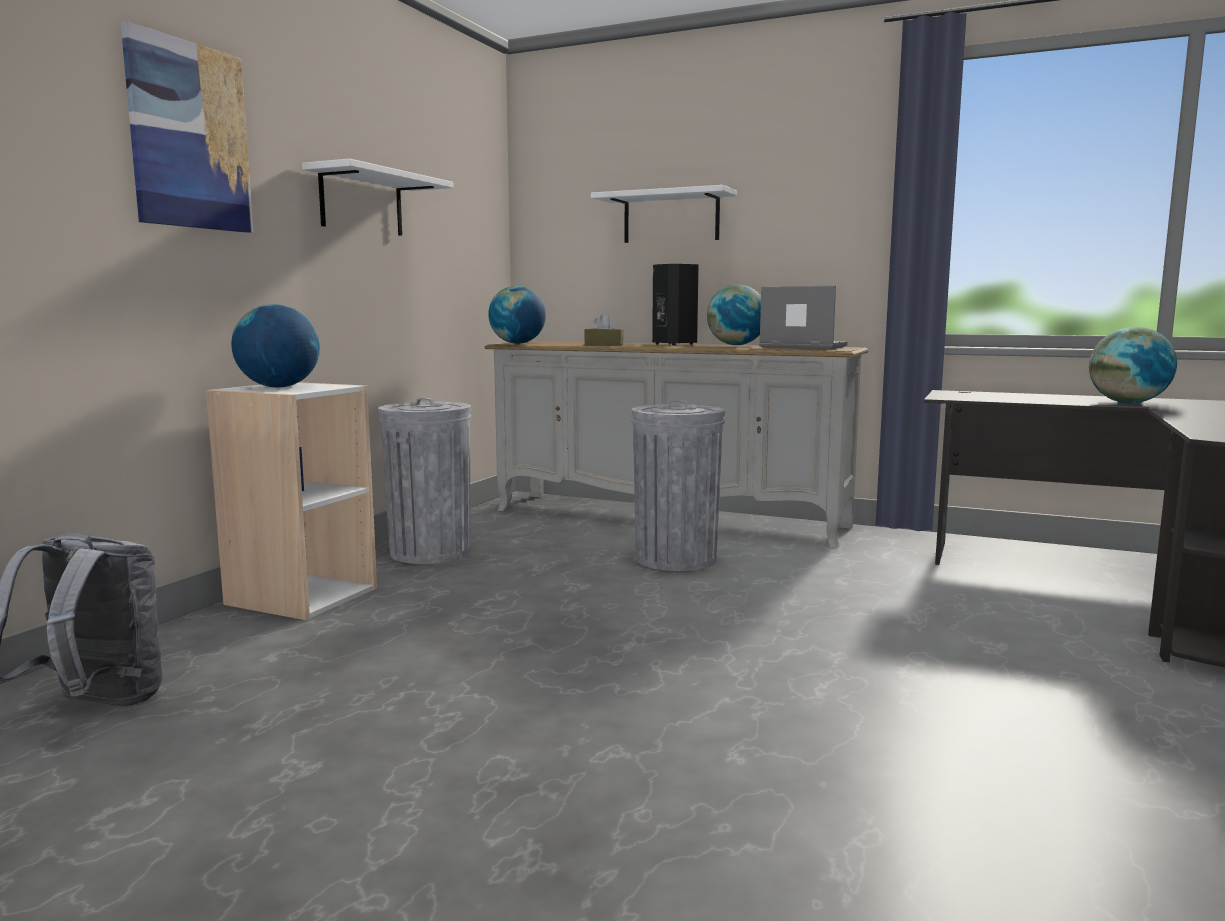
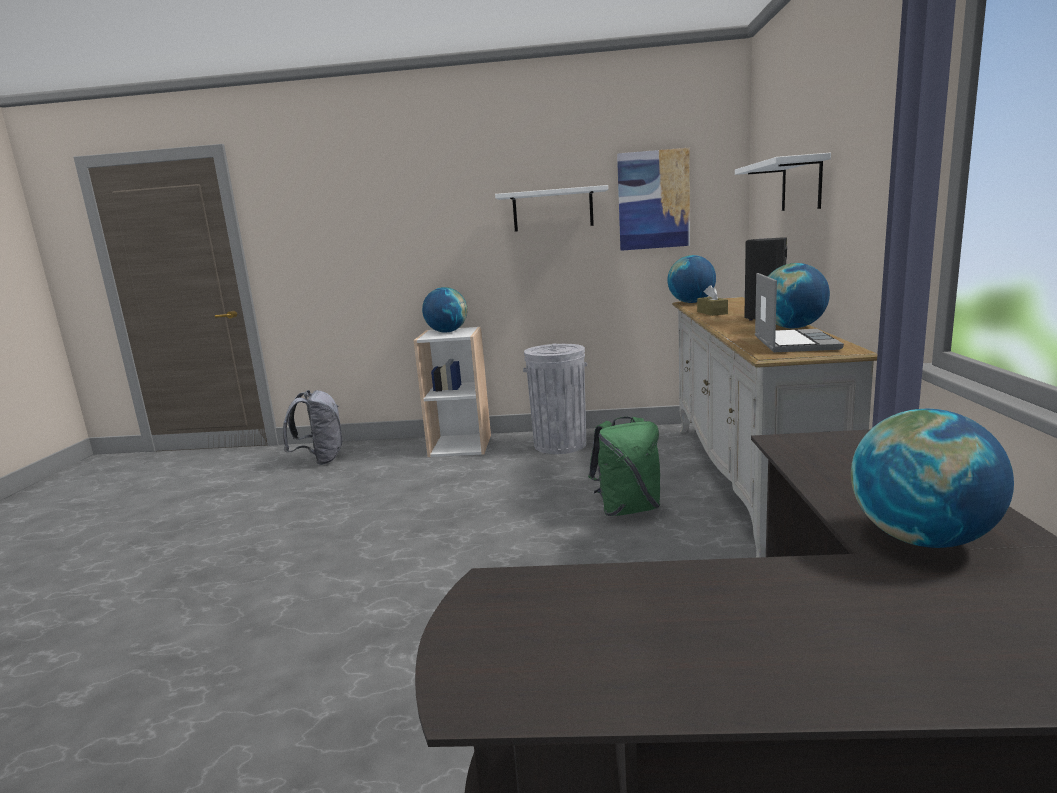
camera: 70 degrees right, 5 degrees up
picture [120,21,253,233] -> picture moved to [617,148,690,251]
grey trash can [631,400,725,571] -> green backpack [588,417,660,516]

